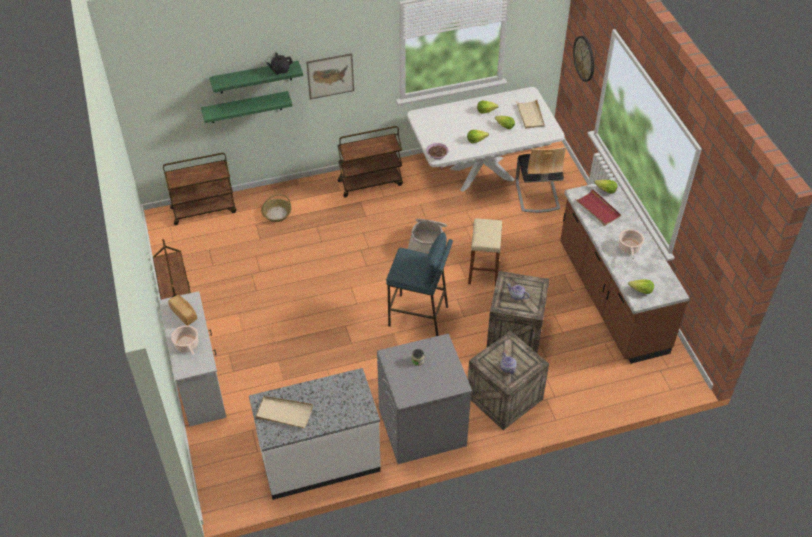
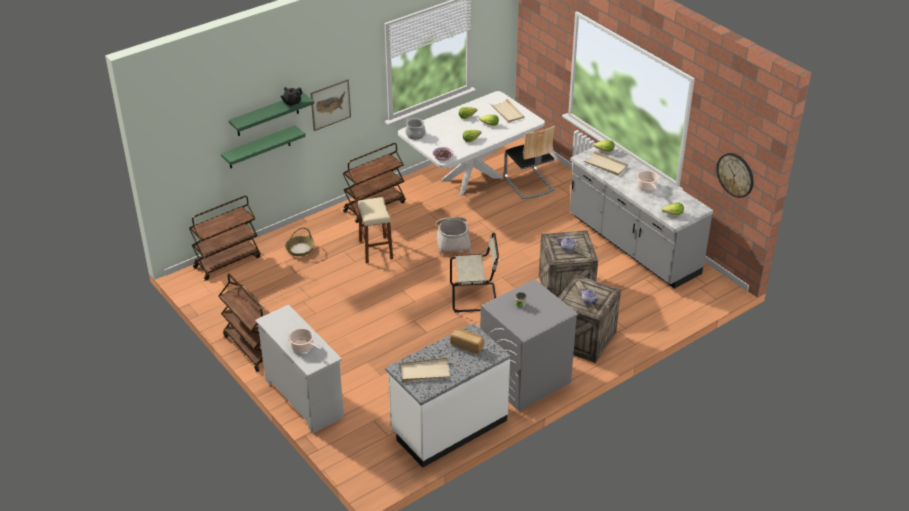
camera: 20 degrees left, 10 degrees down
bread [168,295,197,325] -> bread moved to [450,328,485,354]
blue stool [386,232,453,336] -> beige chair [450,232,499,313]
beige stool [468,219,502,285] -> beige stool moved to [358,197,393,263]
brown counter [560,179,689,364] -> grey counter [570,146,714,289]
wall clock [573,36,594,82] -> wall clock moved to [717,153,754,198]
red tray [575,189,621,226] -> beige tray [584,151,628,176]
none -> cooking pot [405,118,426,139]

